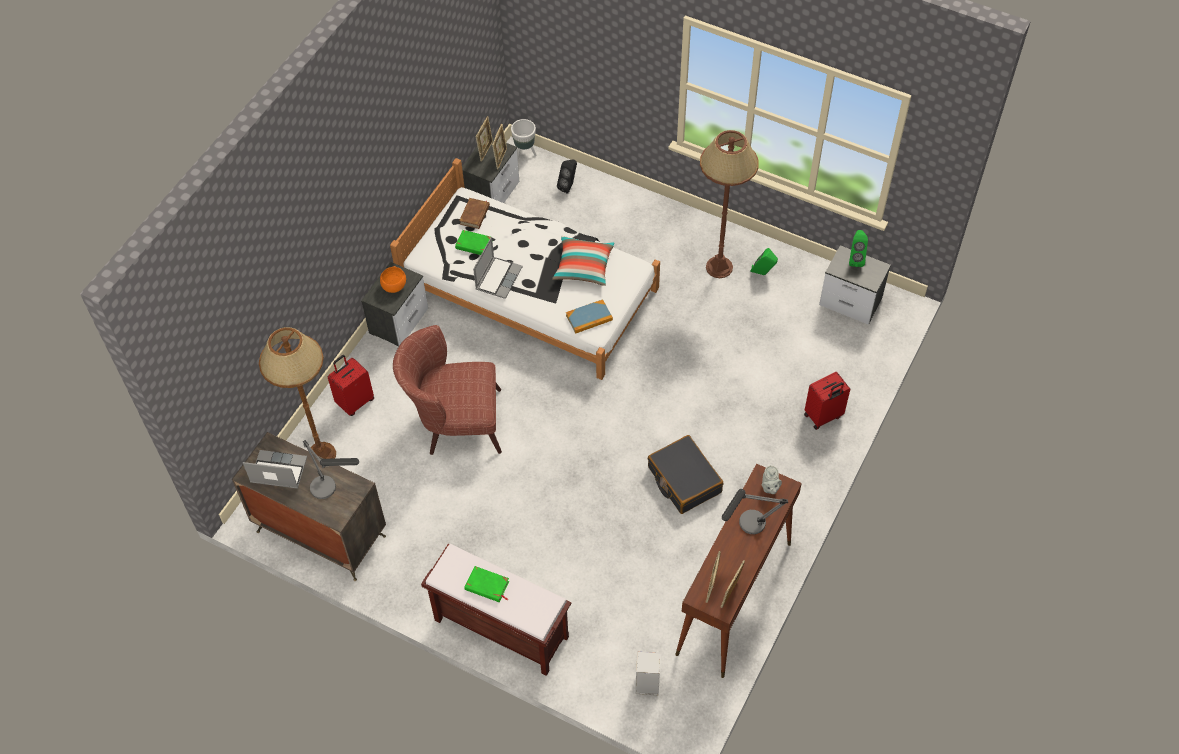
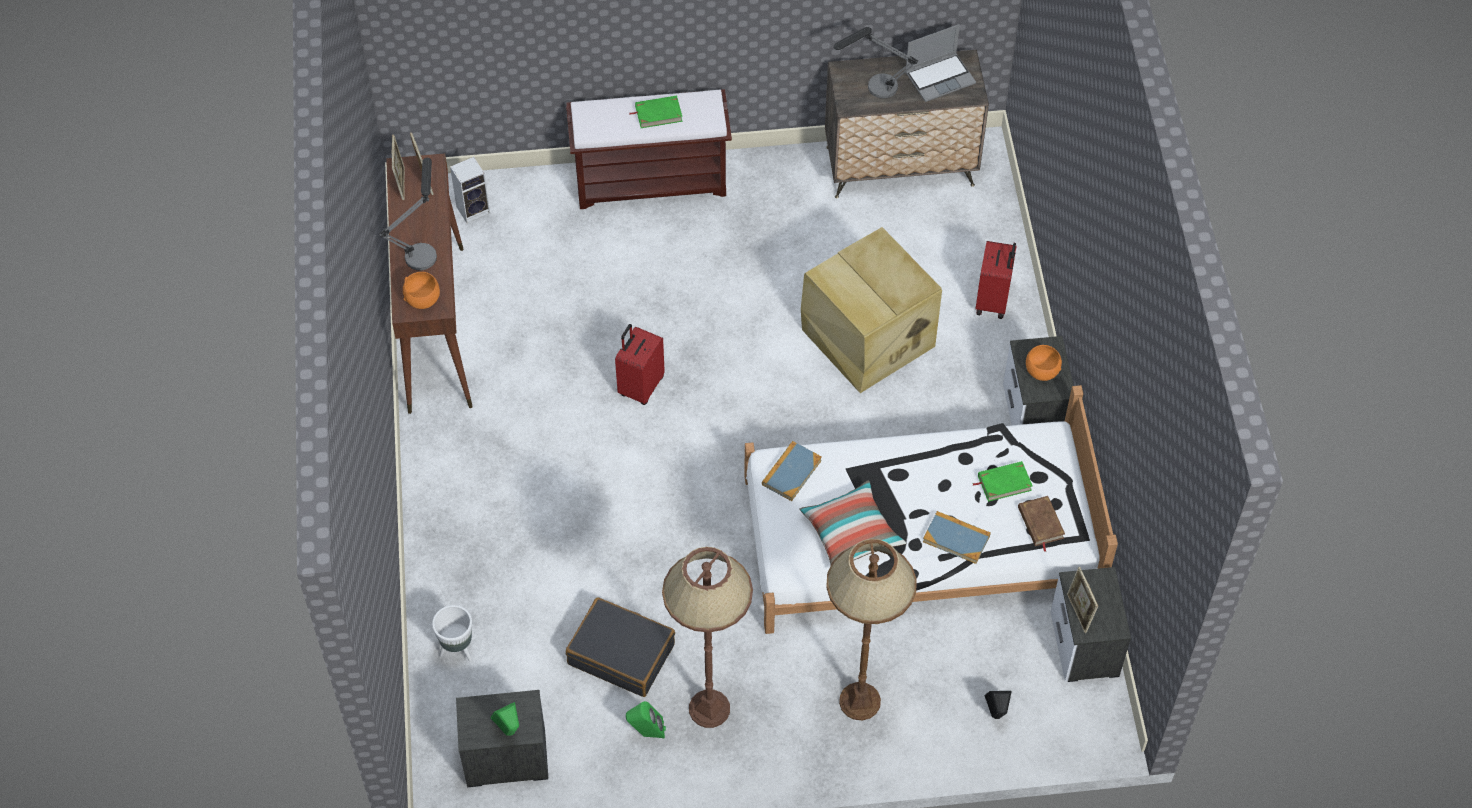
camera: 145 degrees right, 0 degrees up
brown floor lamp [259,327,336,459] -> brown floor lamp moved to [826,539,917,721]
brown armchair [393,325,502,455] -> beige storage box [801,227,942,393]
laptop [473,237,523,299] -> none
picture frame [476,116,493,162] -> none
white planter [511,119,537,158] -> white planter moved to [432,605,472,662]
black suitcase [648,435,723,514] -> black suitcase moved to [566,597,675,697]
grey teapot [762,466,782,494] -> orange bowl [403,272,440,309]
red suitcase [804,372,850,430] -> red suitcase moved to [615,324,665,405]
none -> book [923,511,991,564]

